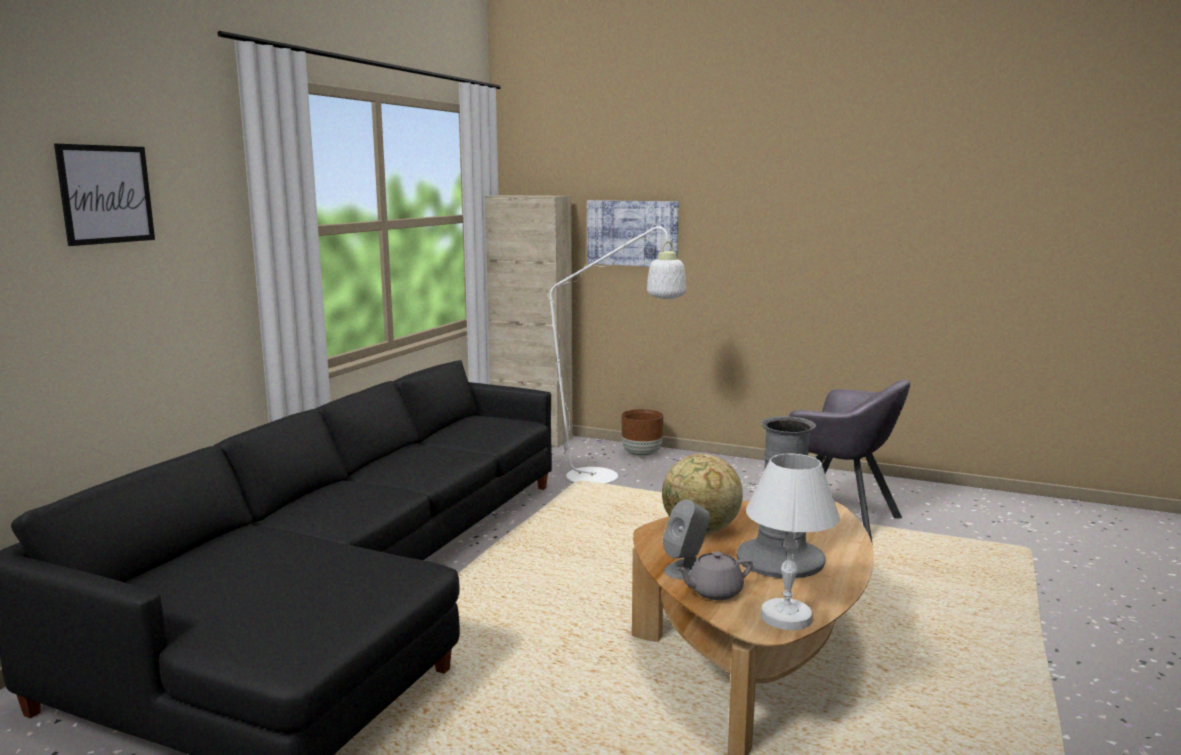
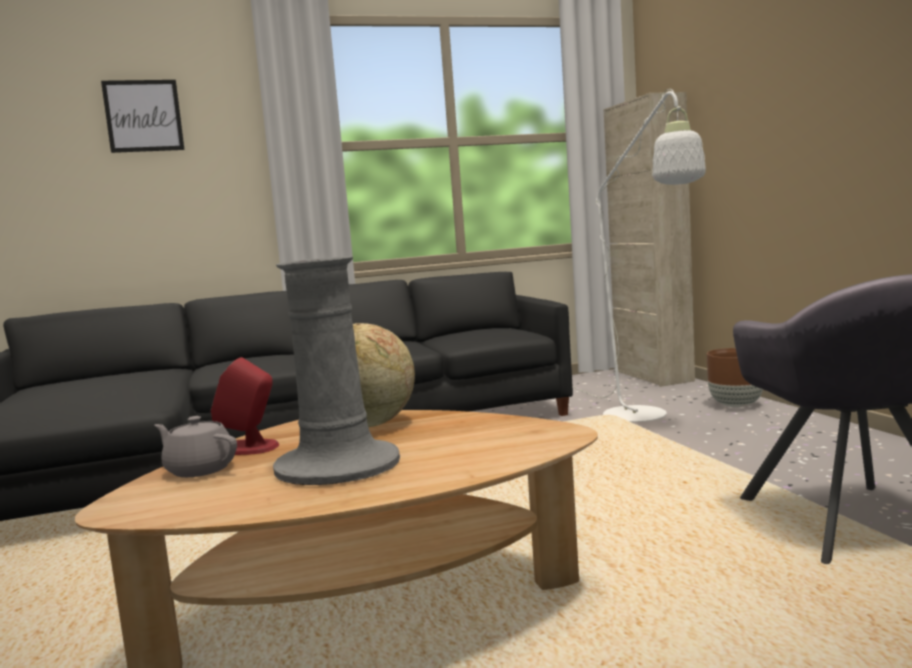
camera: 50 degrees right, 5 degrees down
picture [587,200,679,267] -> none
grey speaker [663,500,710,579] -> red speaker [210,357,279,455]
white table lamp [746,454,840,630] -> none

